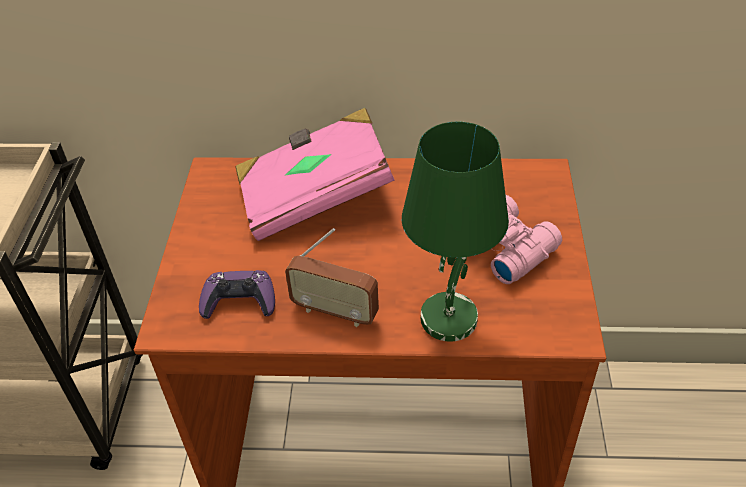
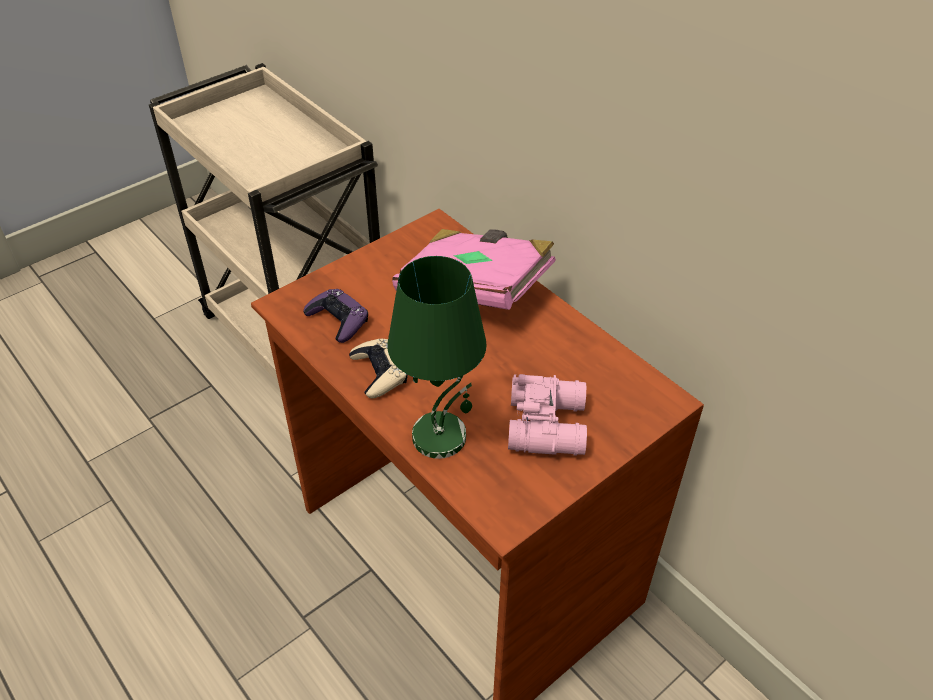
camera: 45 degrees right, 0 degrees up
radio [285,228,379,327] -> beige game controller [349,338,408,398]

